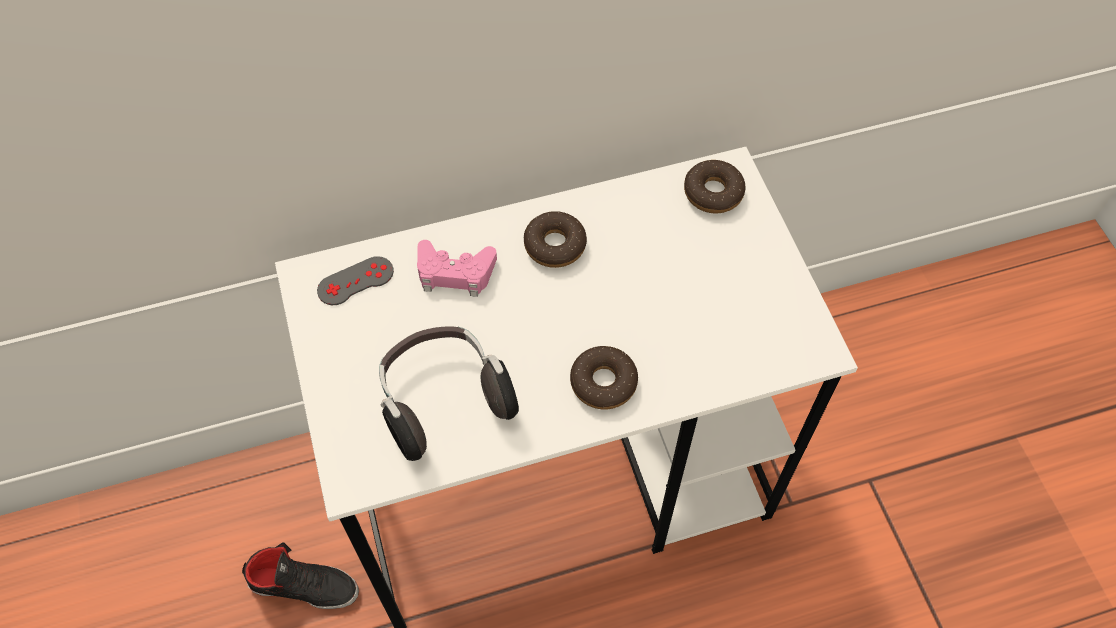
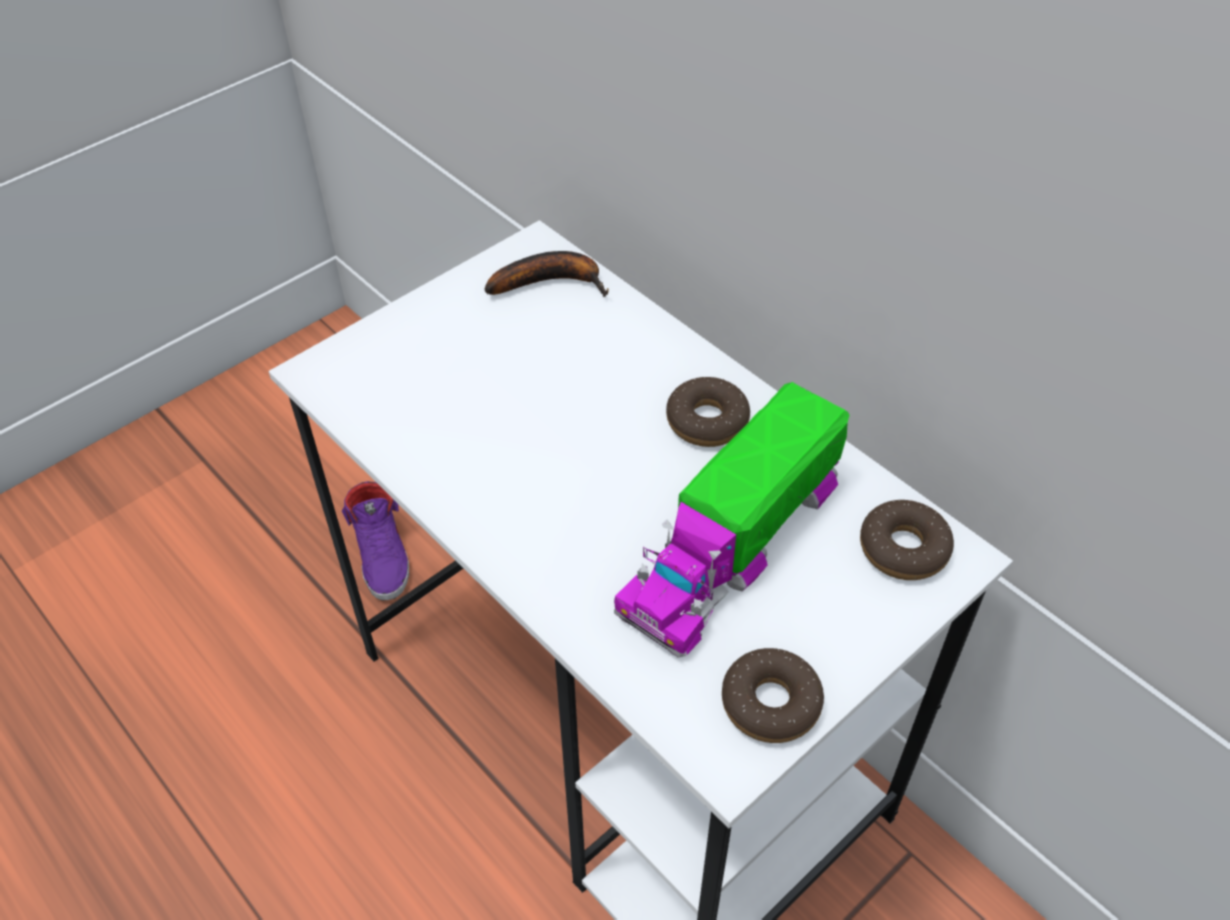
camera: 65 degrees right, 10 degrees down
black shoe [242,542,359,609] -> purple shoe [342,481,409,601]
grey game controller [317,256,394,305] -> banana [484,251,609,297]
headphones [379,326,519,461] -> none
pink game controller [417,240,497,297] -> none
donut [570,346,638,409] -> donut moved to [722,648,824,743]
none -> toy truck [614,382,849,658]

